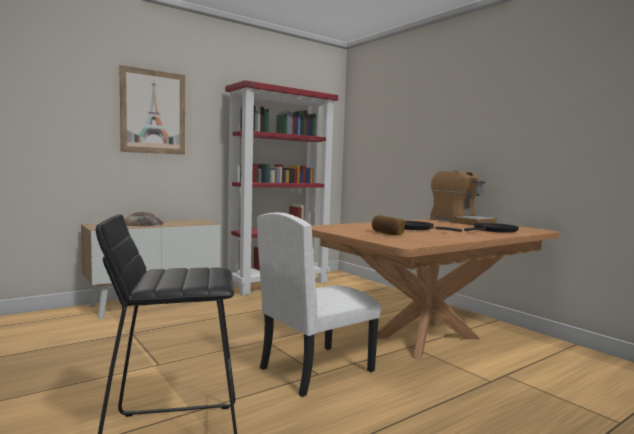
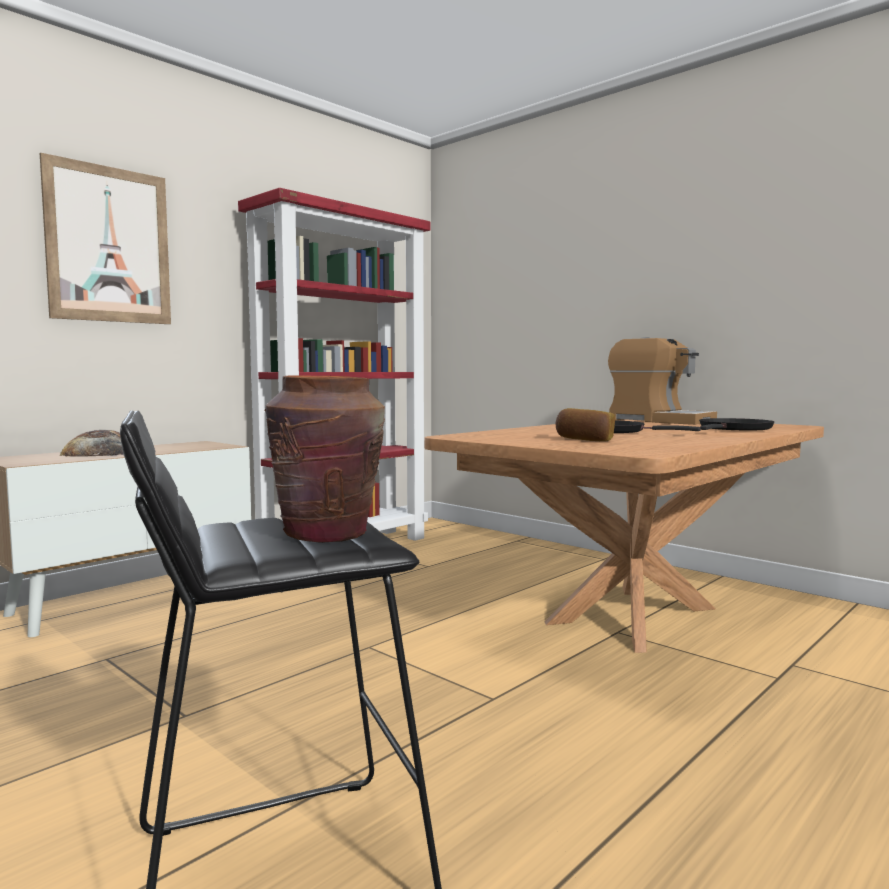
camera: 10 degrees left, 0 degrees up
white chair [257,212,381,397] -> none
none -> brown vase [264,375,385,543]

